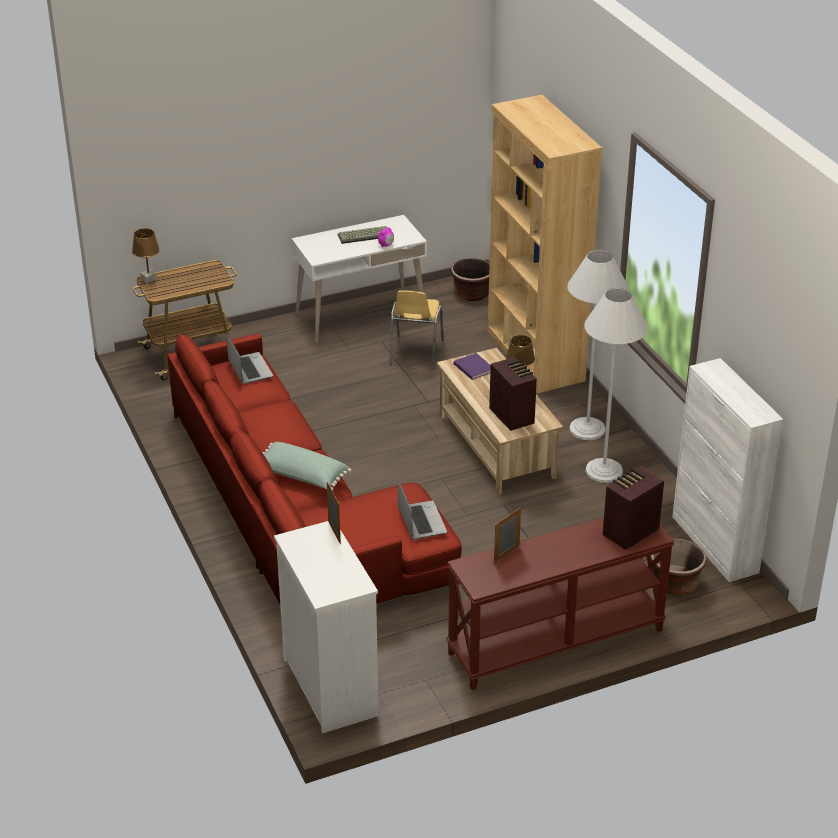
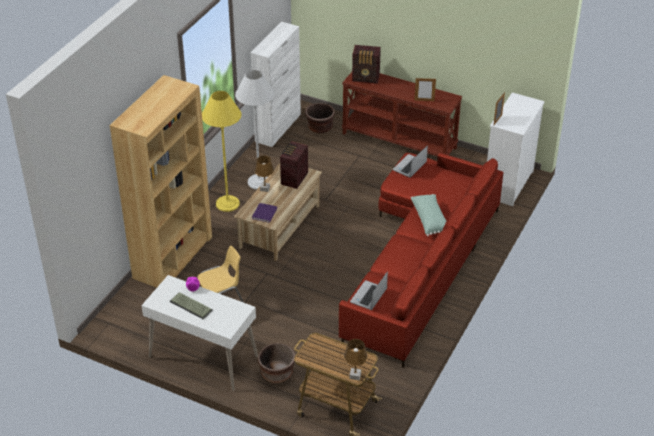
camera: 130 degrees left, 5 degrees up
brown planter [451,258,490,301] -> brown planter moved to [258,343,295,383]
white floor lamp [567,250,628,440] -> yellow floor lamp [202,91,242,212]

